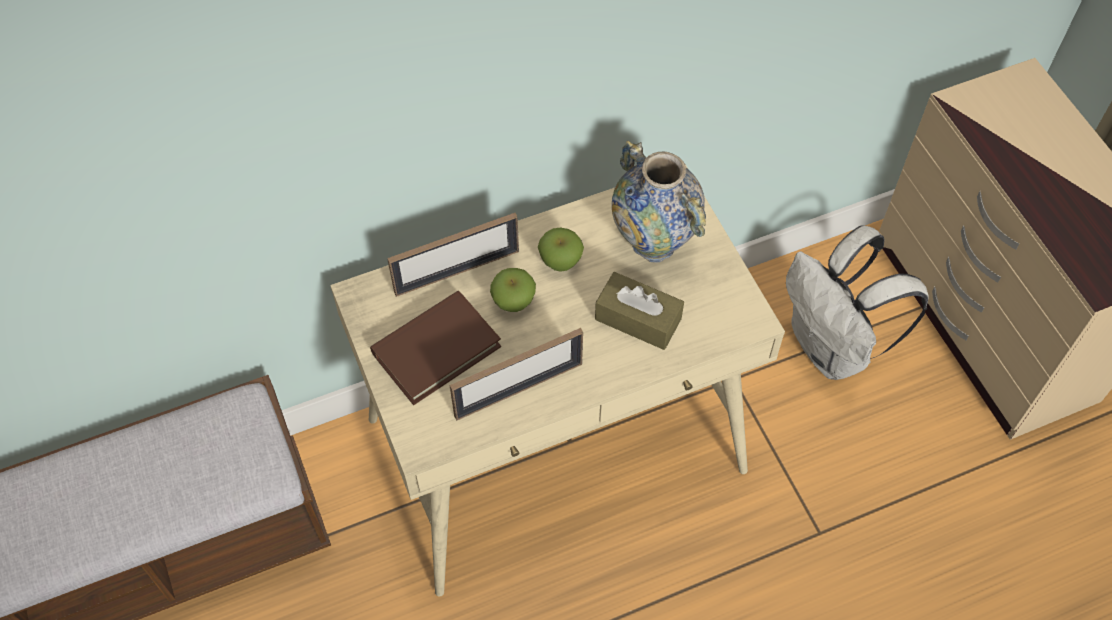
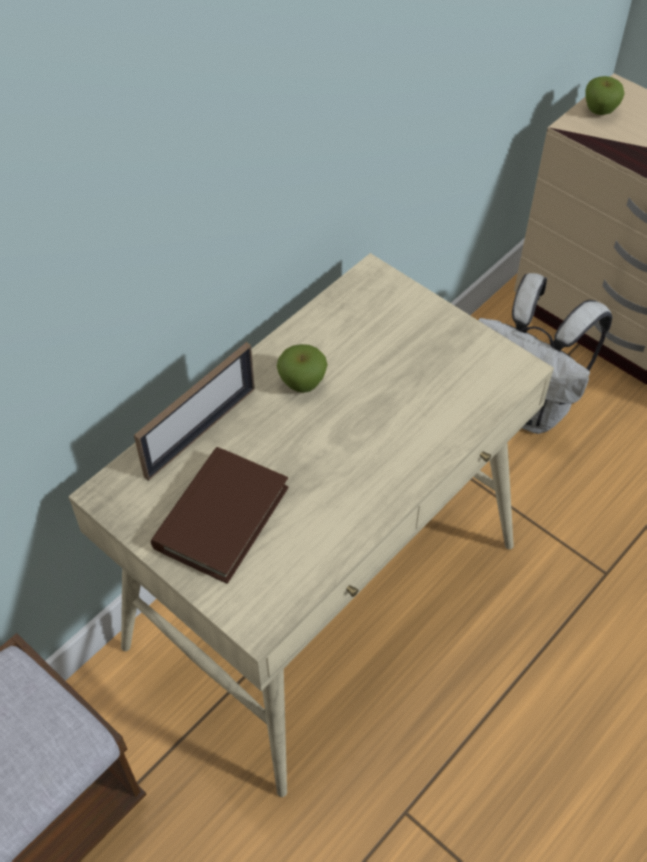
camera: 25 degrees left, 5 degrees down
picture frame [450,328,583,421] -> none
apple [490,268,536,312] -> apple moved to [585,76,625,115]
brown tissue box [595,272,684,350] -> none
vase [612,141,706,263] -> none

